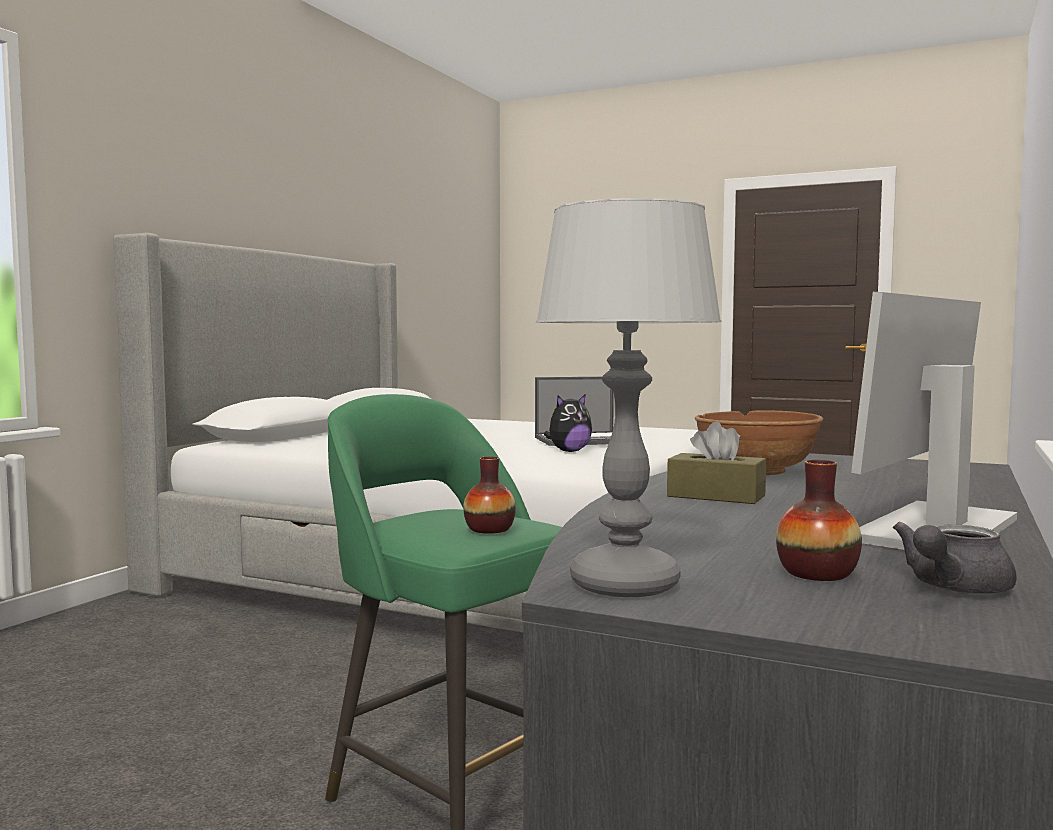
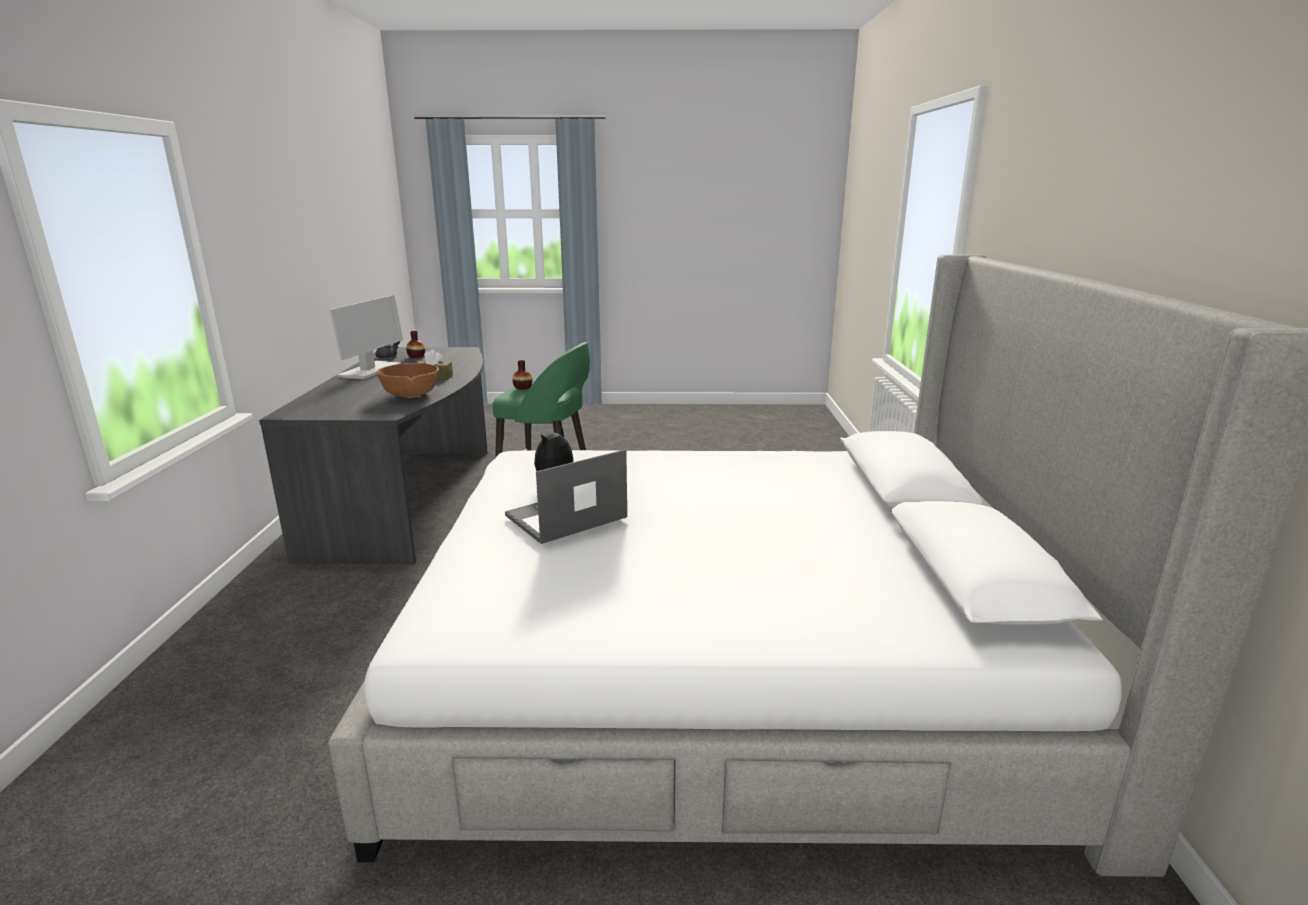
camera: 155 degrees right, 15 degrees up
table lamp [536,198,722,597] -> none

